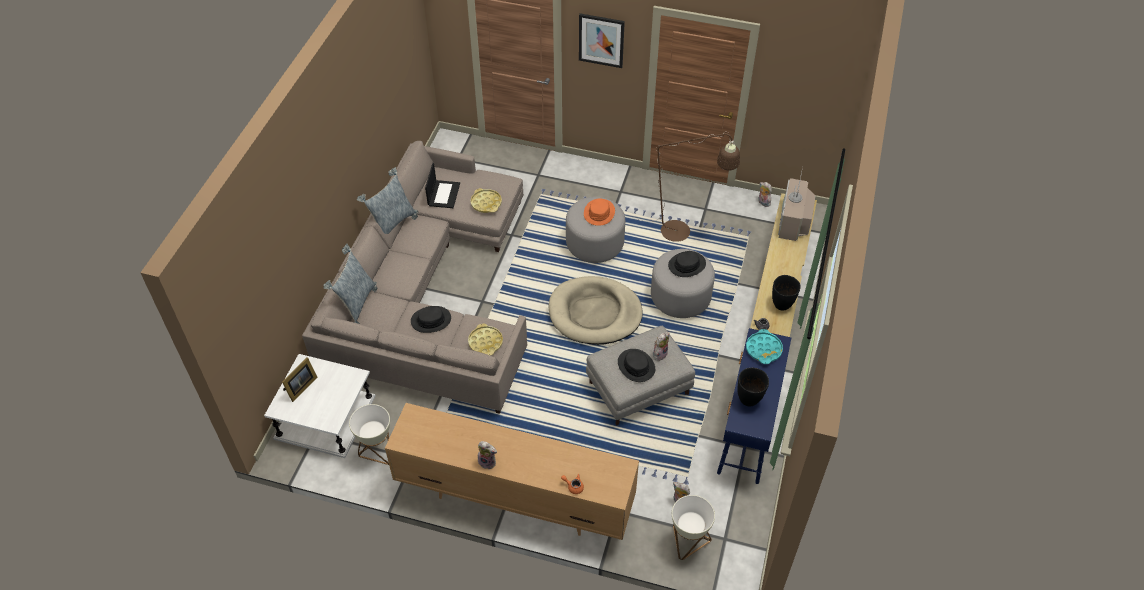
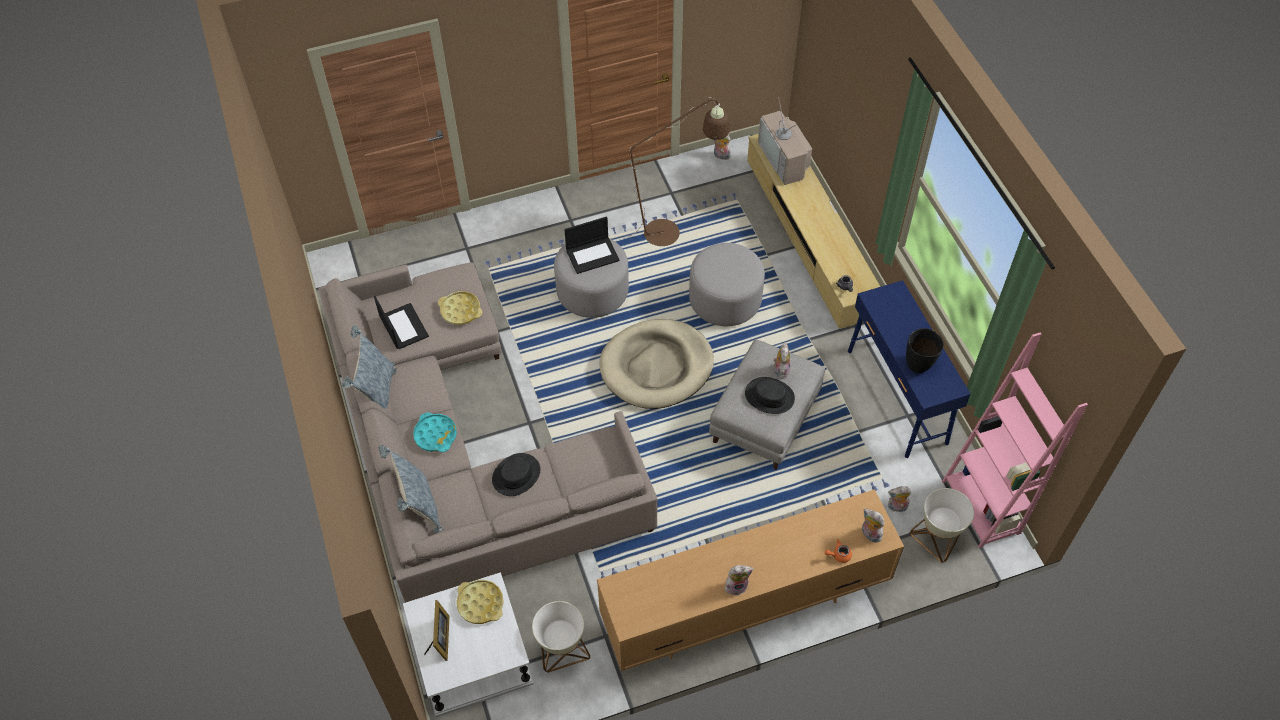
camera: 35 degrees left, 5 degrees up
yellow tray [468,324,503,356] -> yellow tray moved to [456,580,504,624]
picture [579,13,625,68] -> none
orange hat [584,198,615,226] -> laptop [564,216,620,274]
black hat [668,251,706,277] -> none
turquoise tray [746,329,783,364] -> turquoise tray moved to [413,412,457,452]
black vase [772,275,801,311] -> none
none -> plush toy [862,509,884,543]
none -> pink bookcase [942,332,1088,548]

